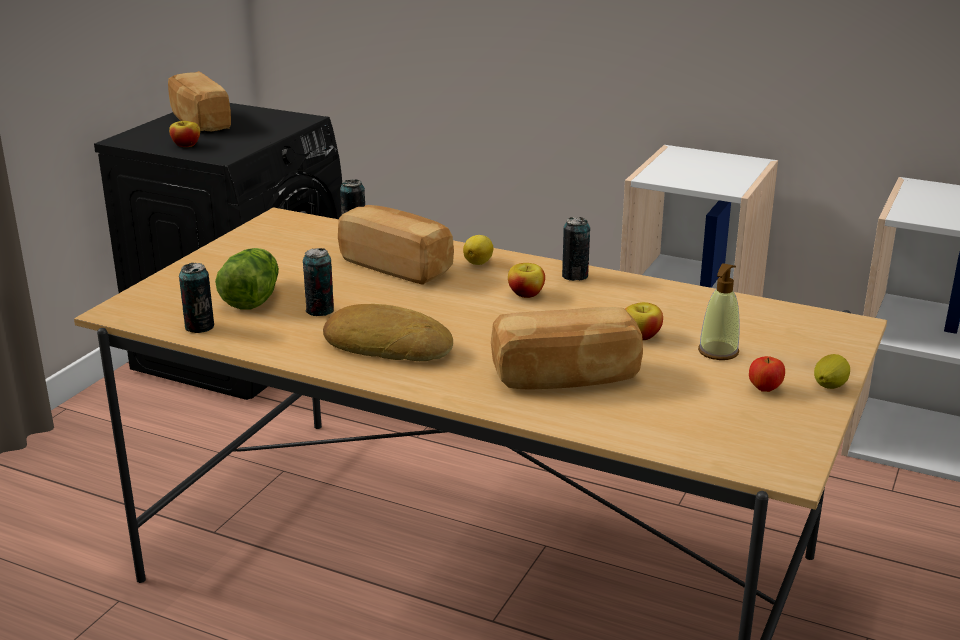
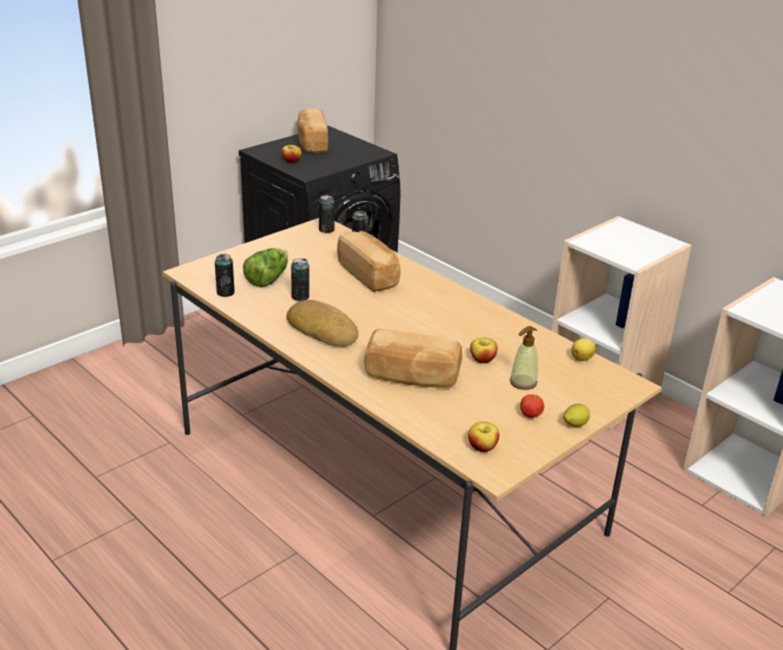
camera: 20 degrees right, 5 degrees up
lemon [463,235,494,265] -> lemon moved to [572,338,596,361]
apple [508,263,545,298] -> apple moved to [468,421,499,452]
can [562,217,590,281] -> can moved to [319,195,335,233]

